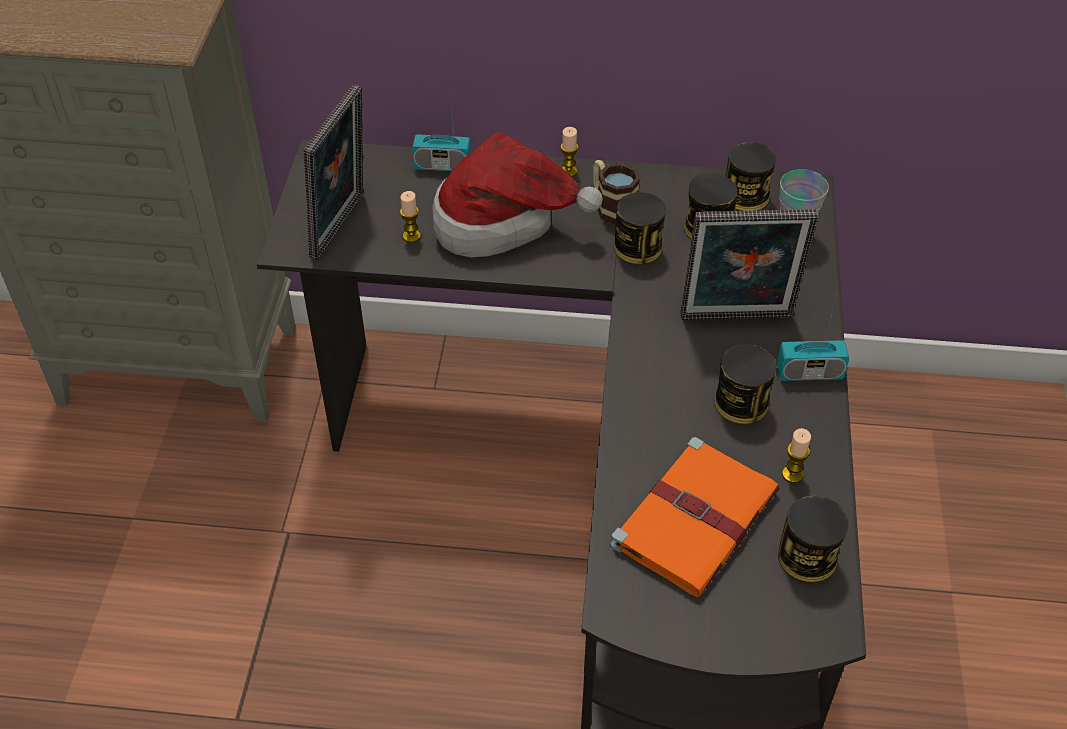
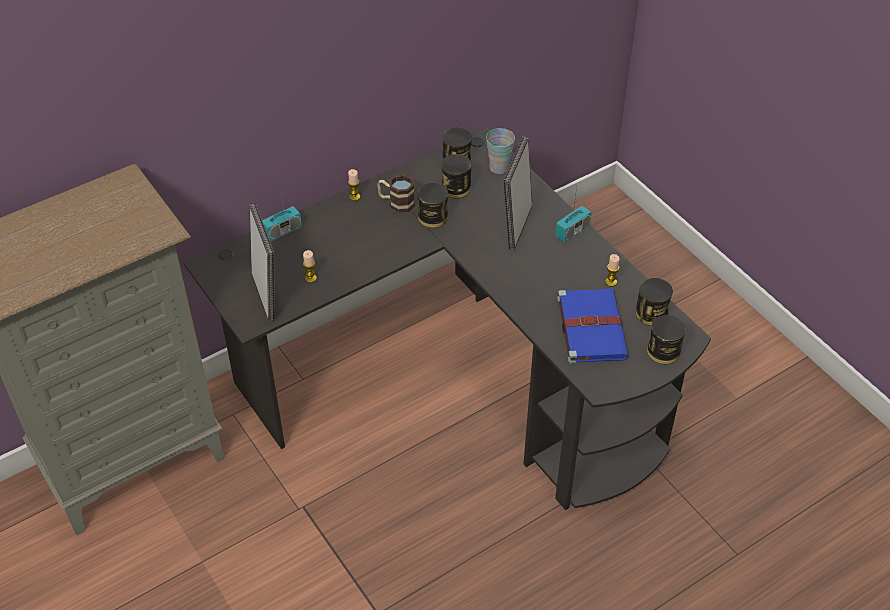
camera: 40 degrees left, 0 degrees up
hat [432,133,603,258] -> none
orange book [610,437,780,597] -> blue book [557,288,629,364]
picture frame [681,209,818,320] -> picture frame turned 150 degrees clockwise [503,137,532,250]
can [715,344,776,425] -> can moved to [647,315,685,364]

